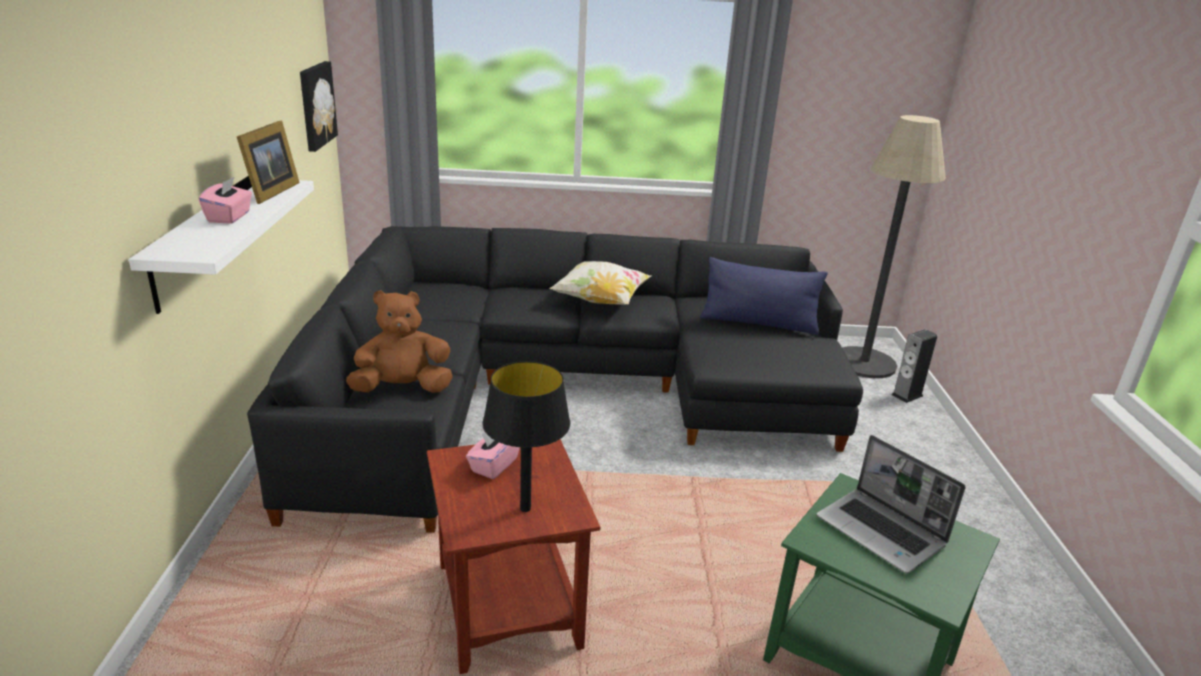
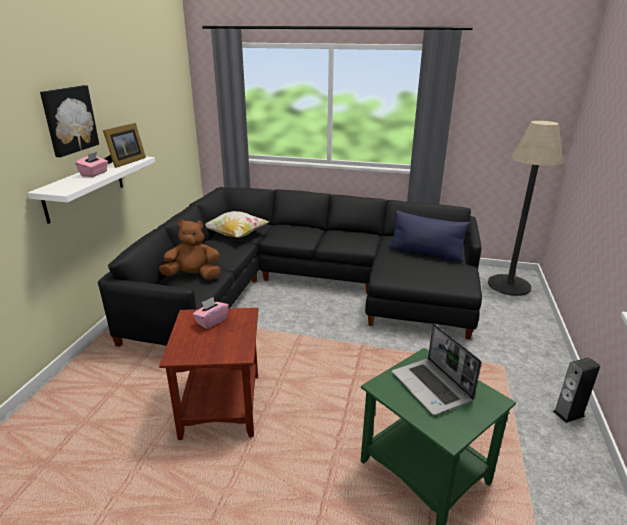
camera: 15 degrees right, 0 degrees up
picture [300,61,338,152] -> picture moved to [40,85,99,157]
black table lamp [482,361,570,512] -> none
pillow [549,261,651,305] -> pillow moved to [205,211,270,238]
speaker [892,329,937,403] -> speaker moved to [553,357,600,423]

